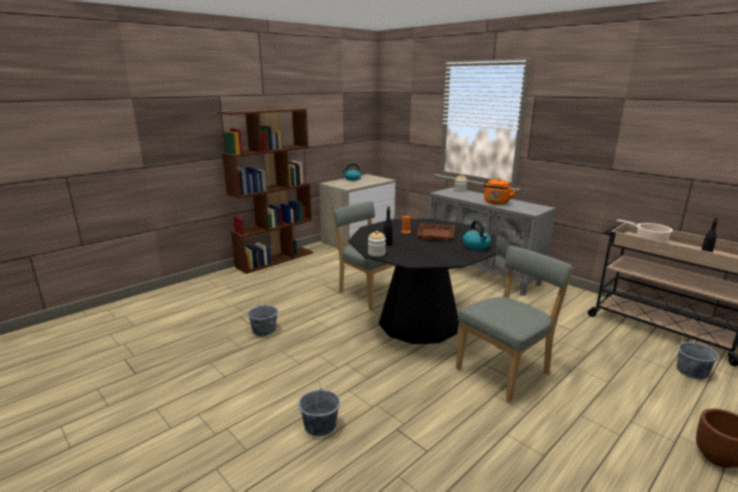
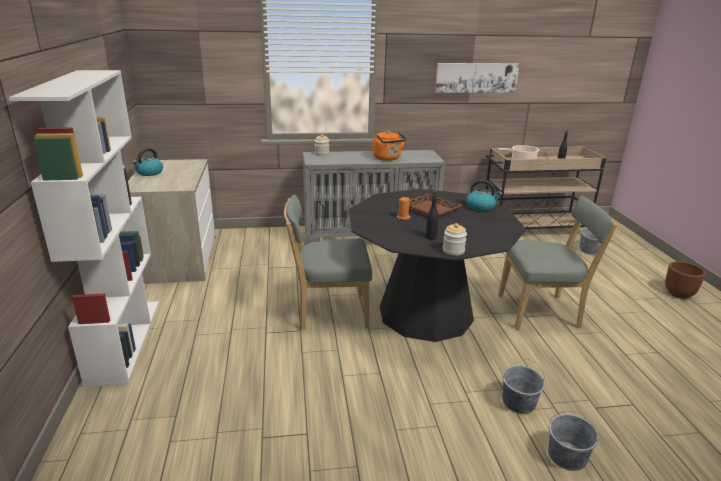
camera: 55 degrees left, 5 degrees up
brown bookcase [218,108,313,274] -> white bookcase [9,70,159,387]
grey bucket [247,298,278,336] -> grey bucket moved to [502,359,545,414]
grey chair [456,246,573,402] -> grey chair turned 90 degrees clockwise [498,196,617,329]
none -> picture [435,63,520,93]

